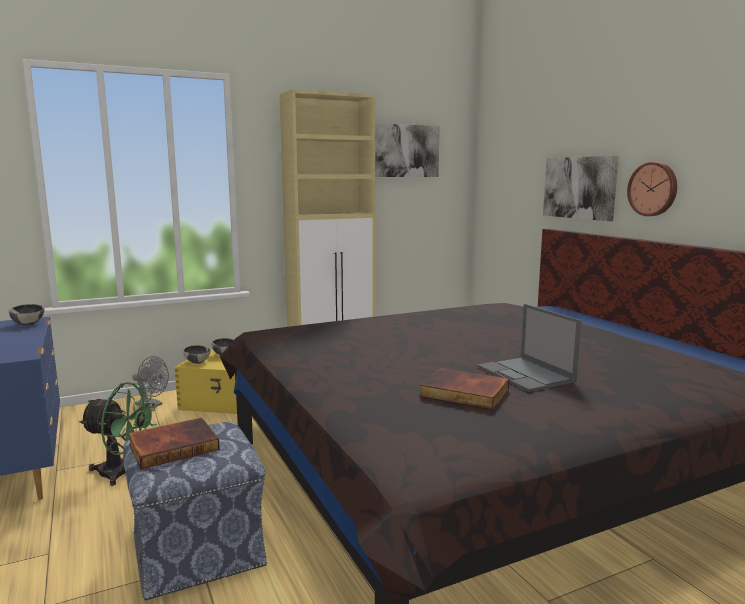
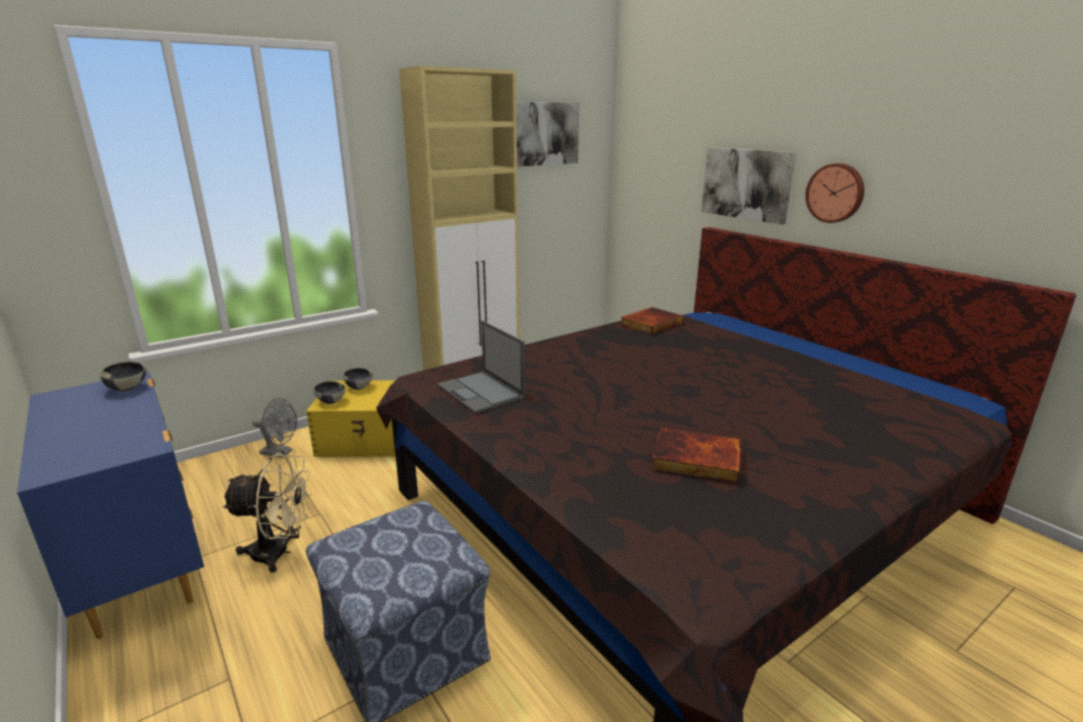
camera: 10 degrees left, 10 degrees up
green fan [79,382,158,486] -> beige fan [222,453,312,573]
book [128,418,220,469] -> book moved to [620,307,683,335]
laptop [477,304,581,392] -> laptop moved to [437,321,525,414]

